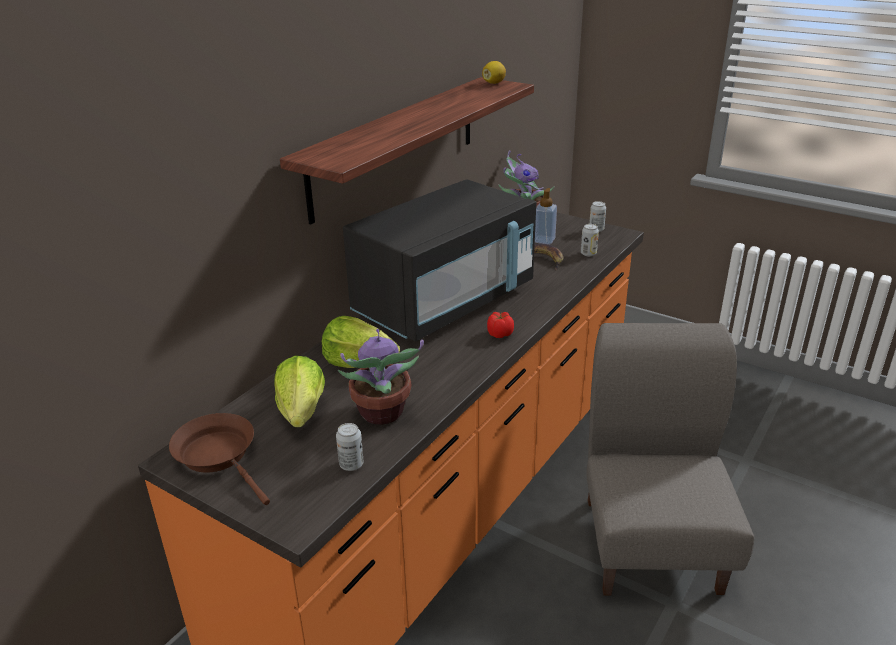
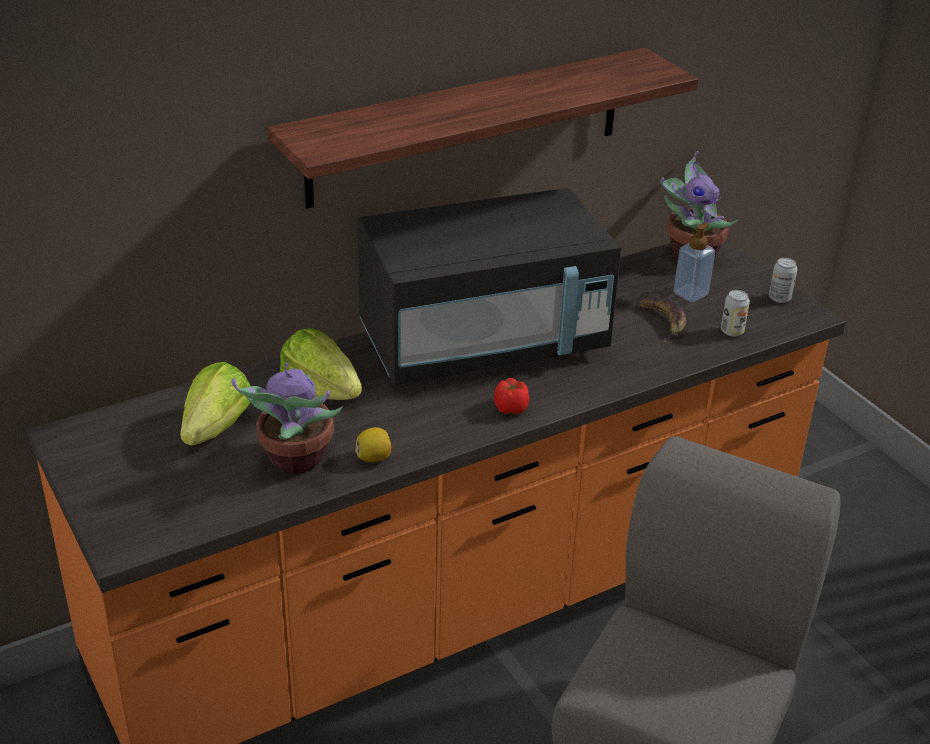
camera: 25 degrees right, 5 degrees up
brown frying pan [169,413,270,505] -> none
can [336,423,364,471] -> none
lemon [482,61,506,84] -> lemon moved to [355,427,391,462]

